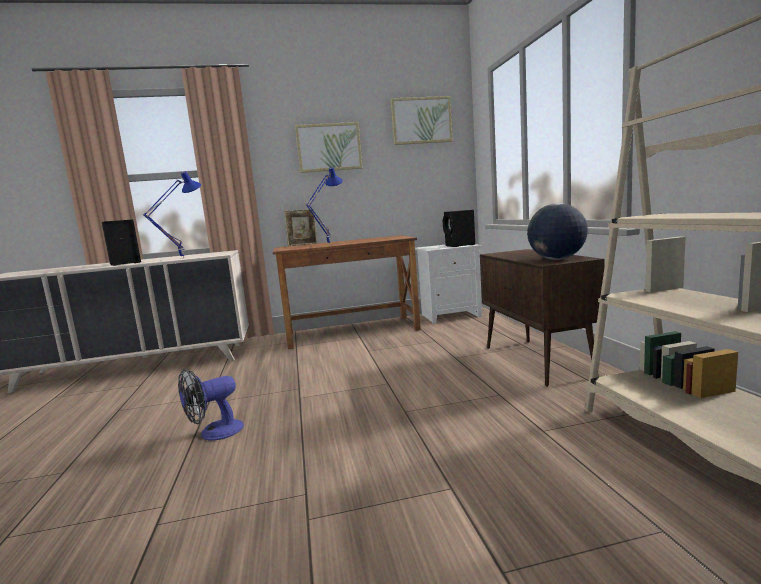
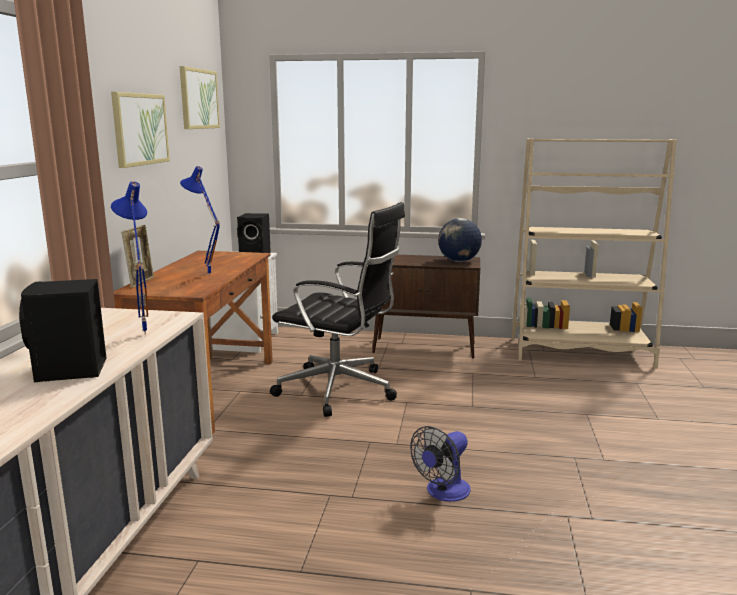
camera: 70 degrees left, 5 degrees up
fan [178,369,244,441] -> fan turned 60 degrees clockwise [410,426,471,502]
none -> black office chair [270,202,405,417]

